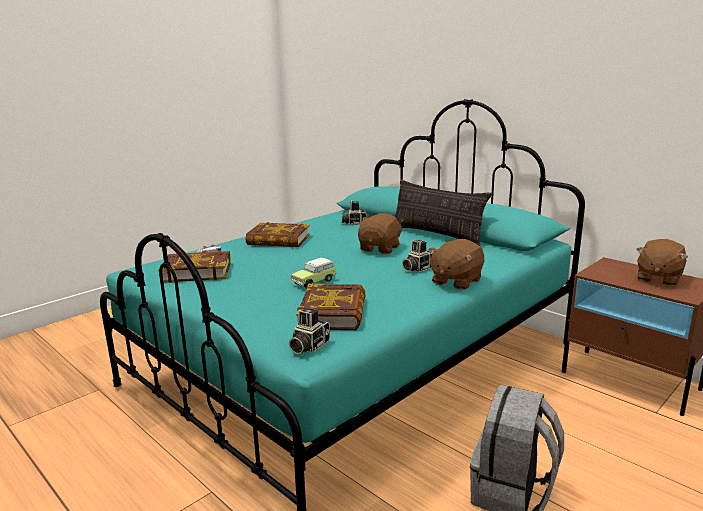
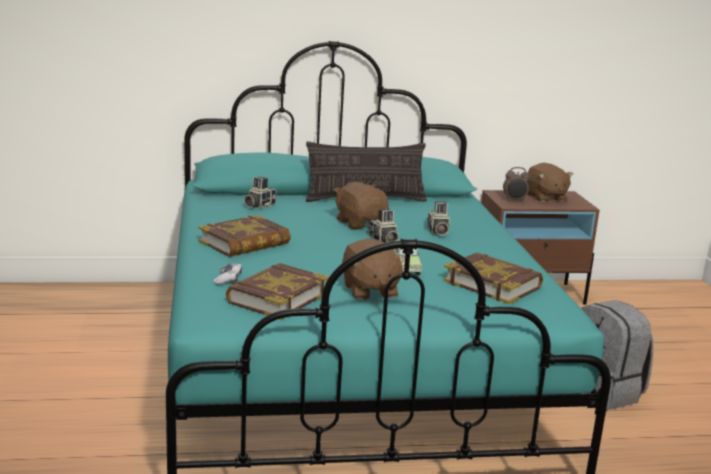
camera: 55 degrees left, 0 degrees up
camera [289,308,330,354] -> camera moved to [368,209,399,243]
brown plush toy [429,239,484,290] -> brown plush toy moved to [342,238,405,300]
none -> alarm clock [503,167,530,202]

